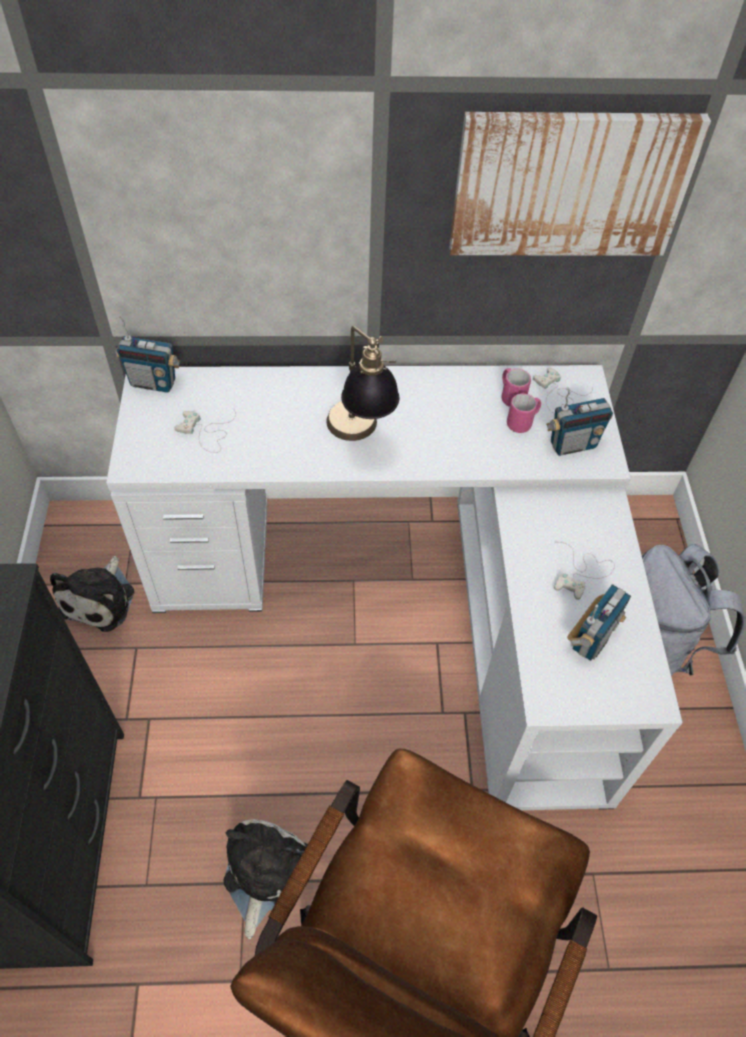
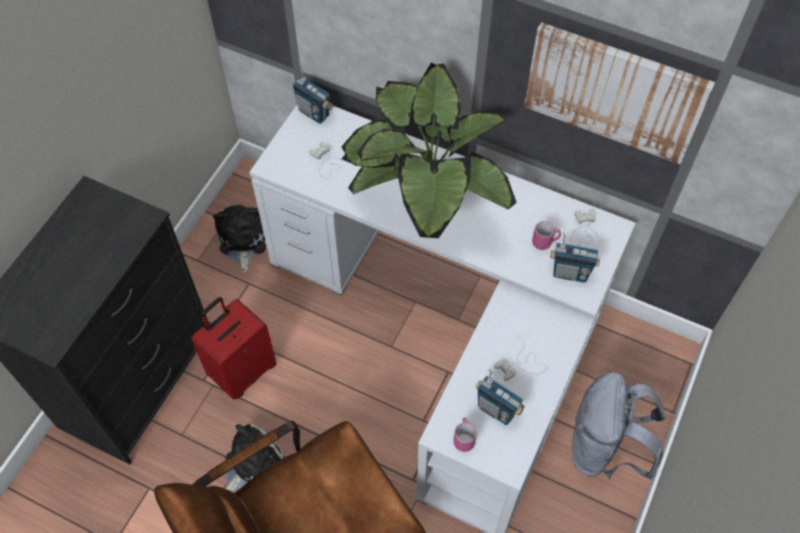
camera: 30 degrees right, 5 degrees up
plush toy [50,556,134,632] -> plush toy turned 135 degrees clockwise [213,205,266,272]
table lamp [326,326,399,441] -> potted plant [341,63,517,238]
pink mug [502,368,531,407] -> pink mug moved to [453,418,477,452]
radio [567,584,631,661] -> radio turned 60 degrees clockwise [476,369,525,425]
none -> red suitcase [191,297,276,400]

